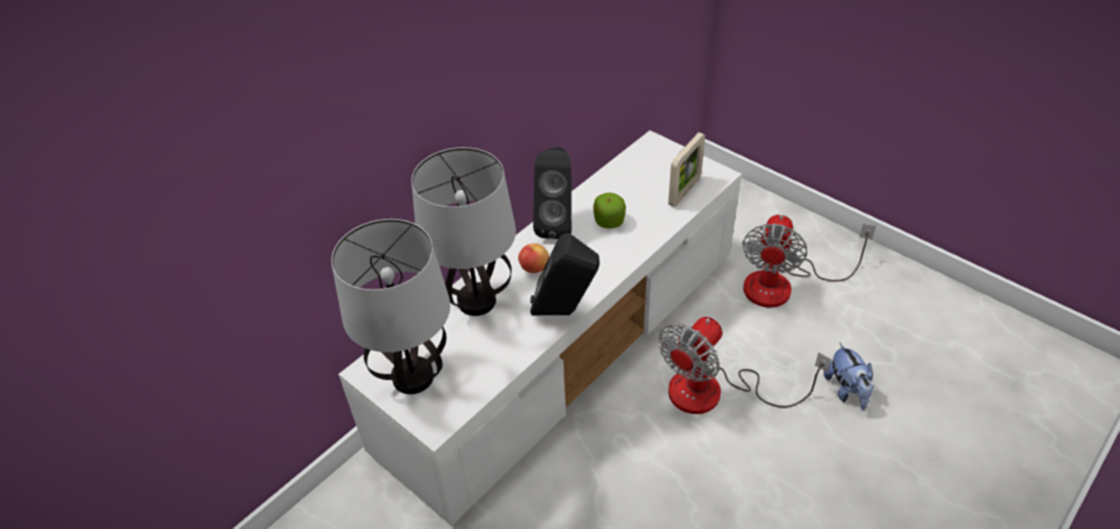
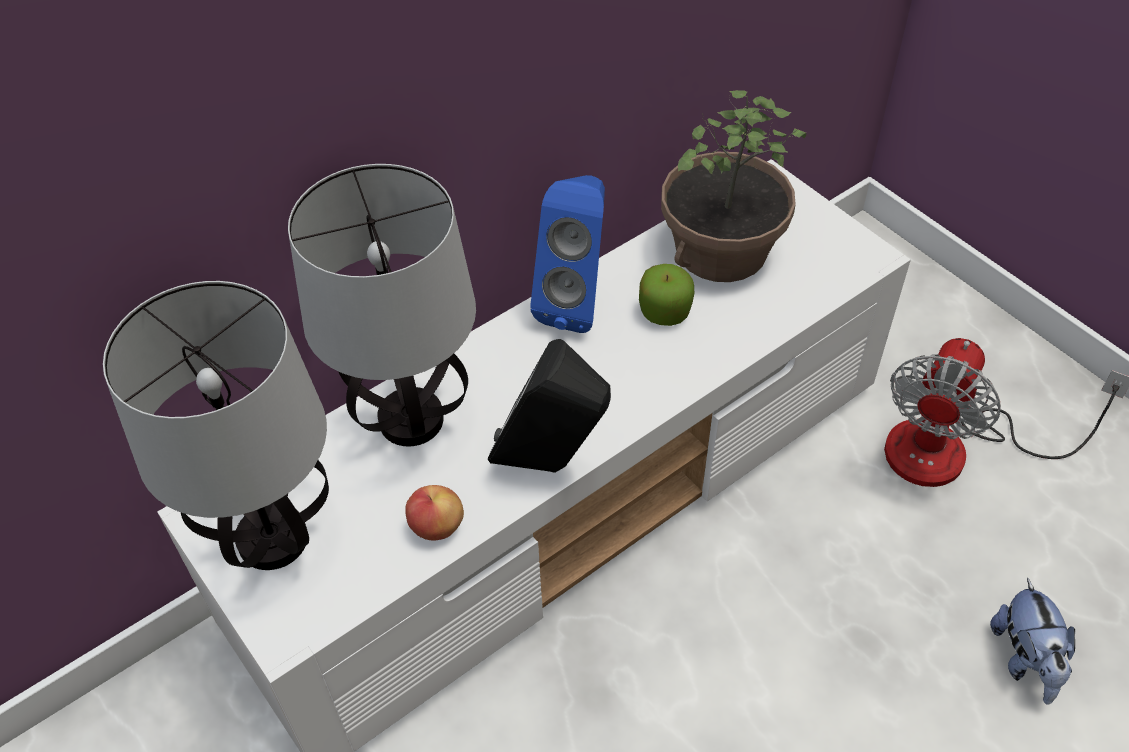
camera: 10 degrees right, 5 degrees up
apple [518,243,549,273] -> apple moved to [405,485,464,540]
black speaker [533,147,572,239] -> blue speaker [530,175,605,333]
fan [658,317,832,414] -> none
picture frame [668,132,705,207] -> none
none -> potted plant [661,90,806,282]

